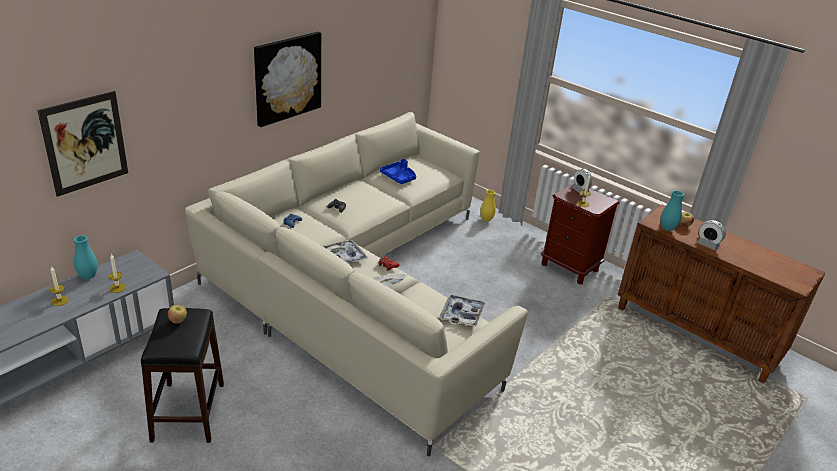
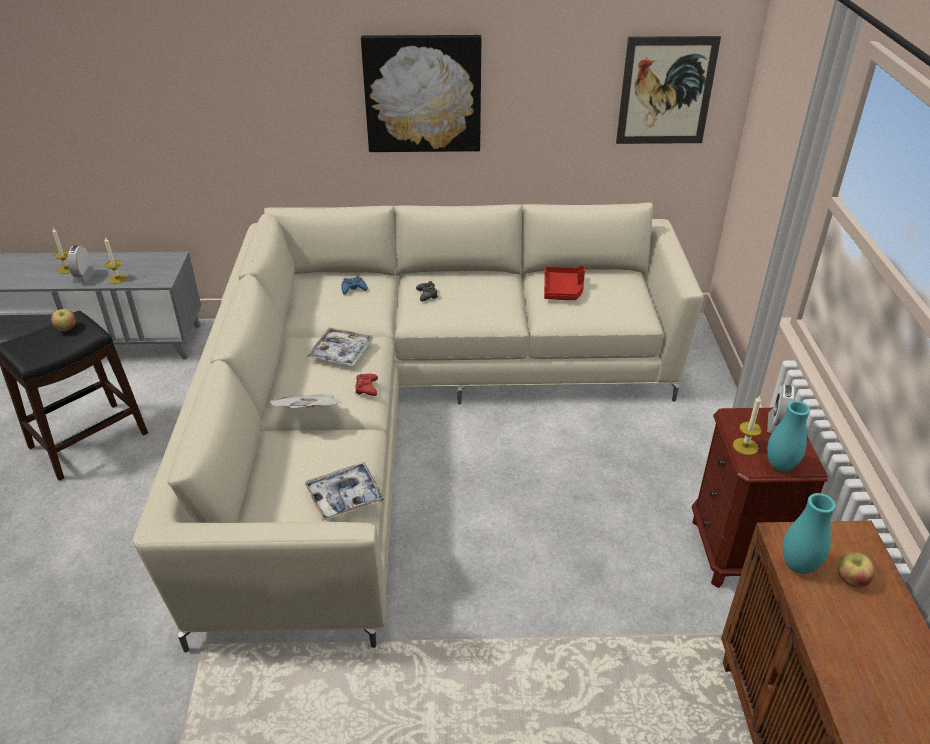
camera: 50 degrees right, 5 degrees up
picture [37,91,128,197] -> picture moved to [616,36,721,144]
turquoise vase [74,235,98,279] -> turquoise vase moved to [767,401,810,471]
blue tray [380,159,416,184] -> red tray [544,265,585,300]
yellow vase [480,190,496,222] -> none
alarm clock [697,220,726,250] -> alarm clock moved to [67,246,95,283]

